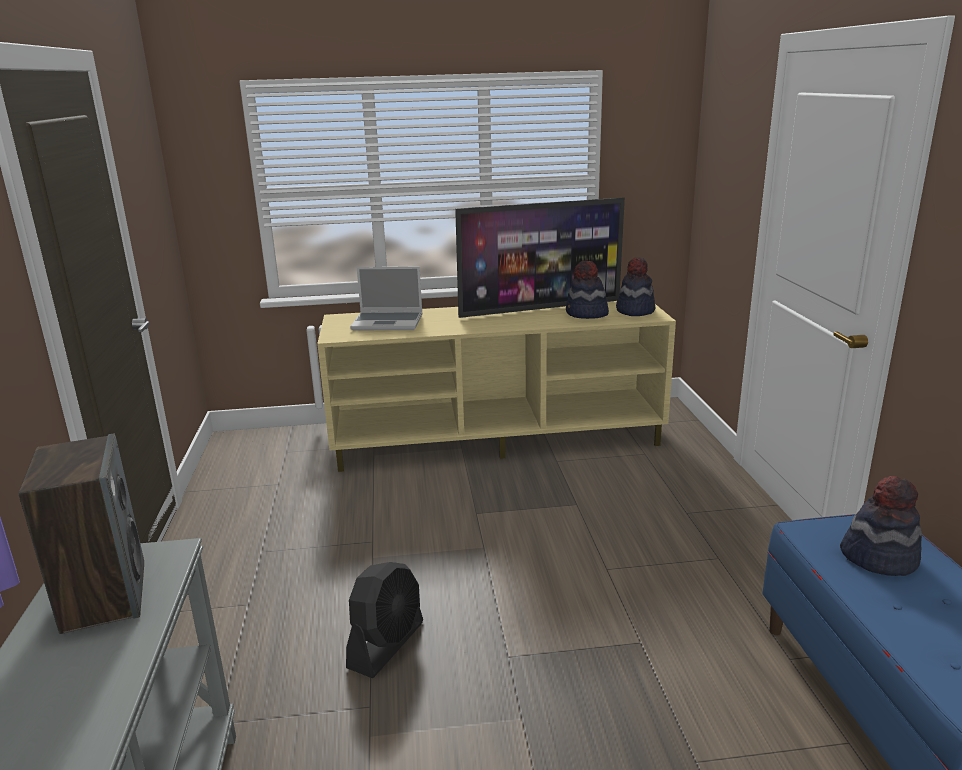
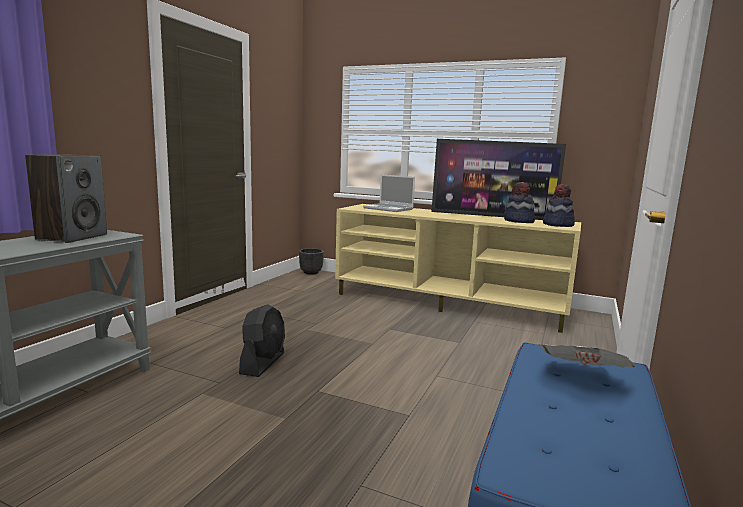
camera: 30 degrees right, 10 degrees down
black fan [346,562,423,678] -> black fan turned 45 degrees counterclockwise [239,304,285,377]
hat [840,476,922,576] -> newspaper [539,344,635,368]
none -> black planter [299,248,324,275]

